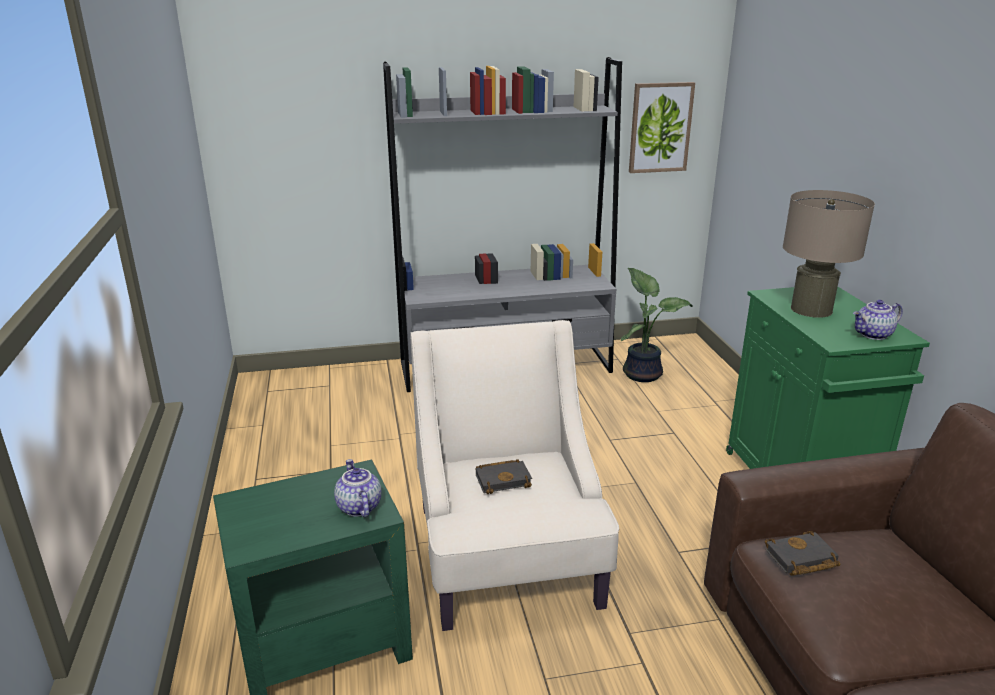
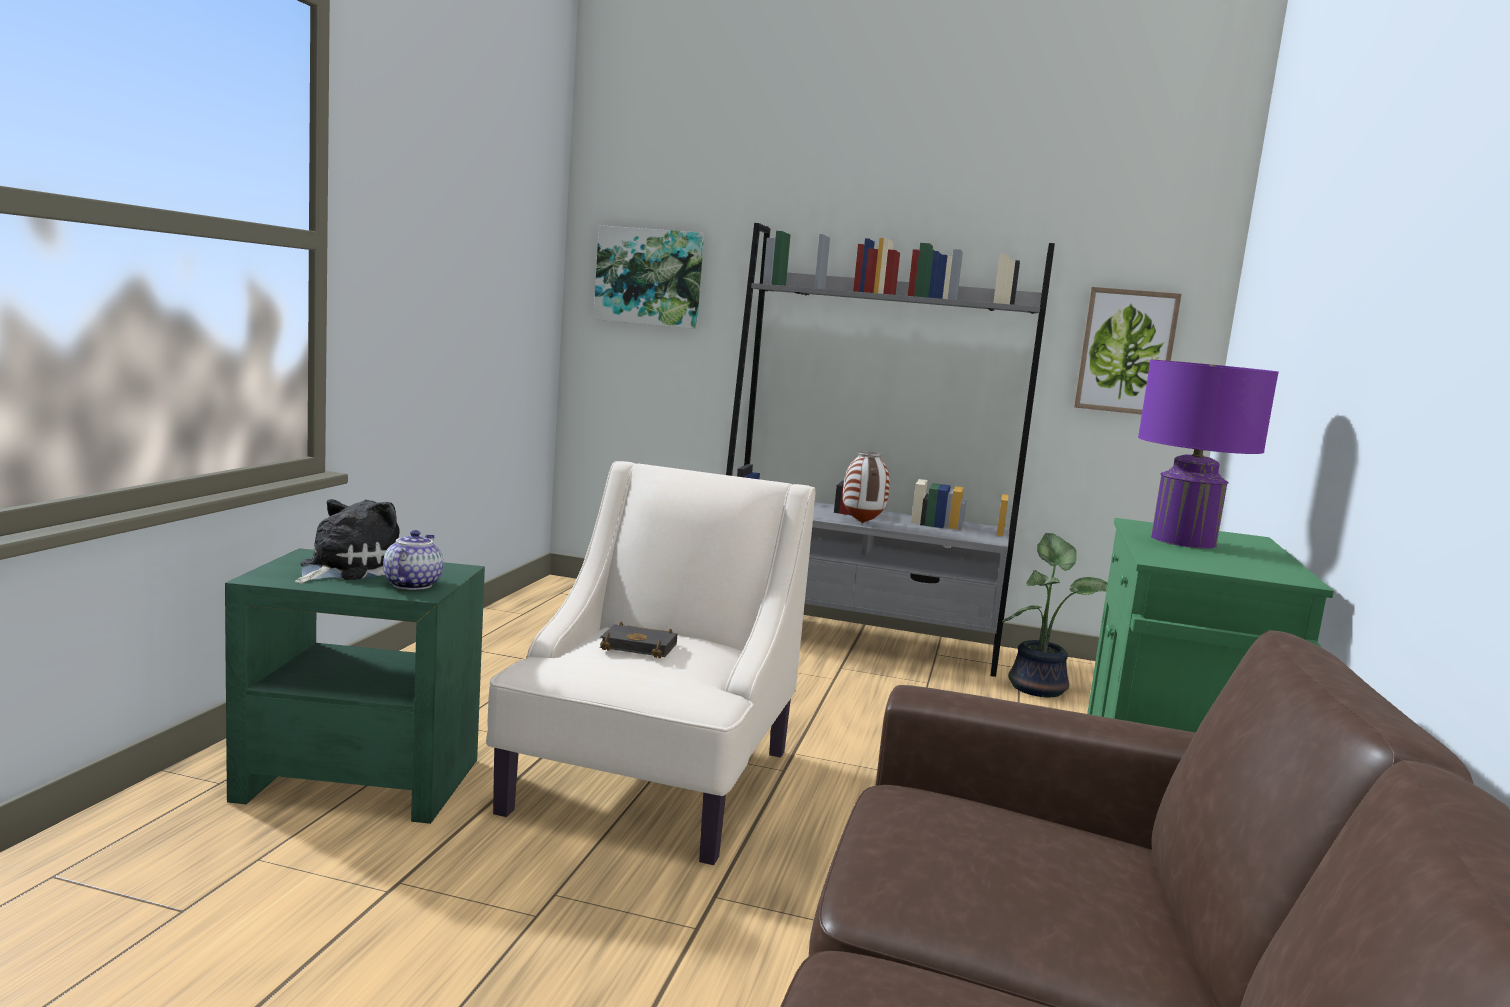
camera: 25 degrees right, 15 degrees down
black book [765,531,840,576] -> none
beige table lamp [783,190,875,318] -> purple table lamp [1138,360,1279,548]
teapot [853,300,903,340] -> none
none -> plush toy [295,499,400,584]
none -> picture [593,225,704,329]
none -> vase [843,451,890,523]

